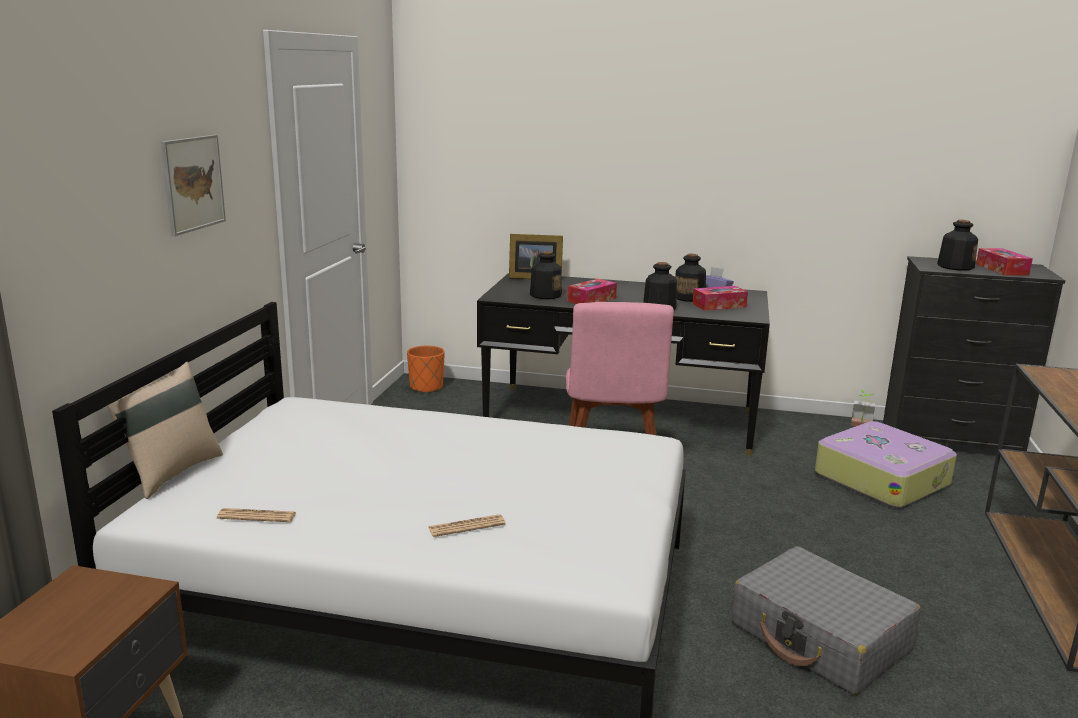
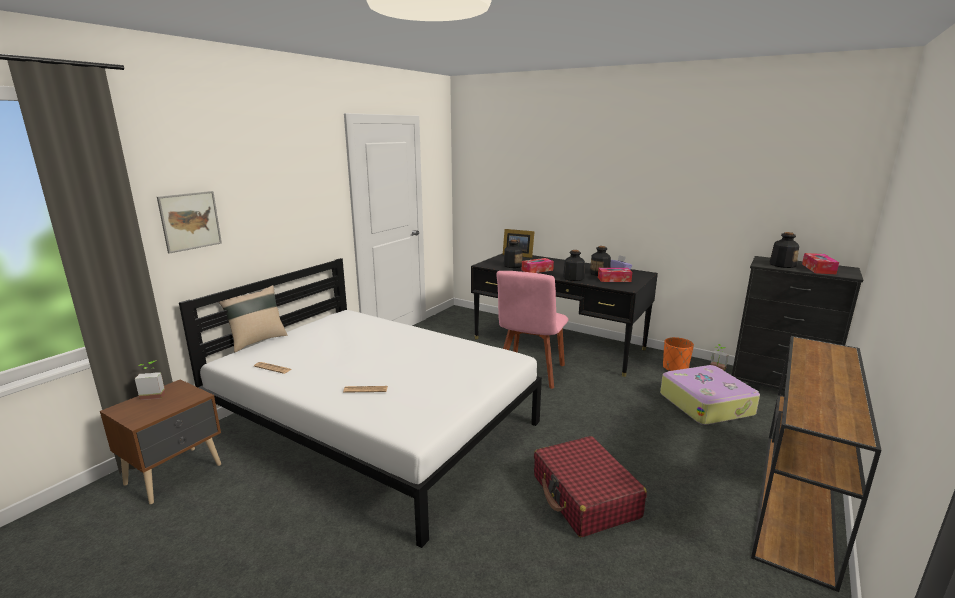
camera: 20 degrees right, 0 degrees up
picture [161,135,226,236] -> picture moved to [157,191,222,254]
orange planter [407,346,445,393] -> orange planter moved to [663,337,694,371]
grey suitcase [732,546,921,695] -> red suitcase [534,436,647,537]
none -> potted plant [135,361,165,400]

